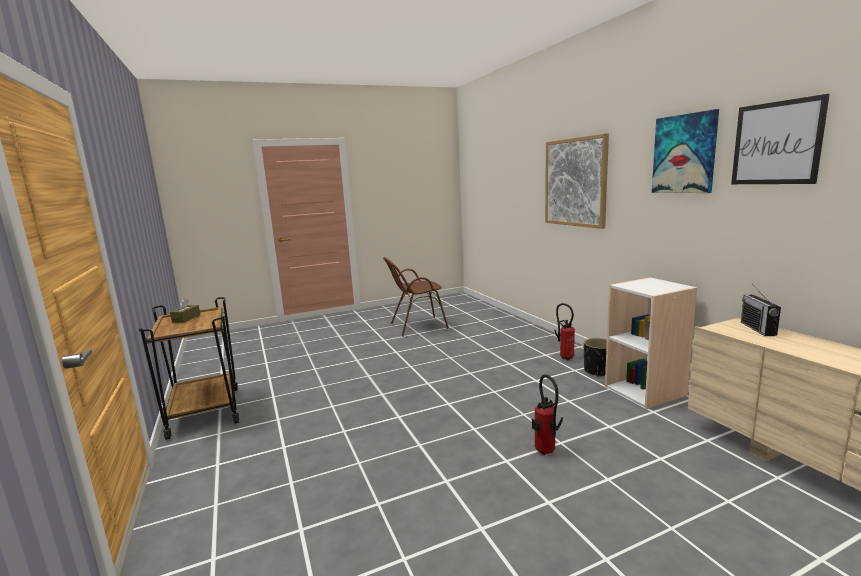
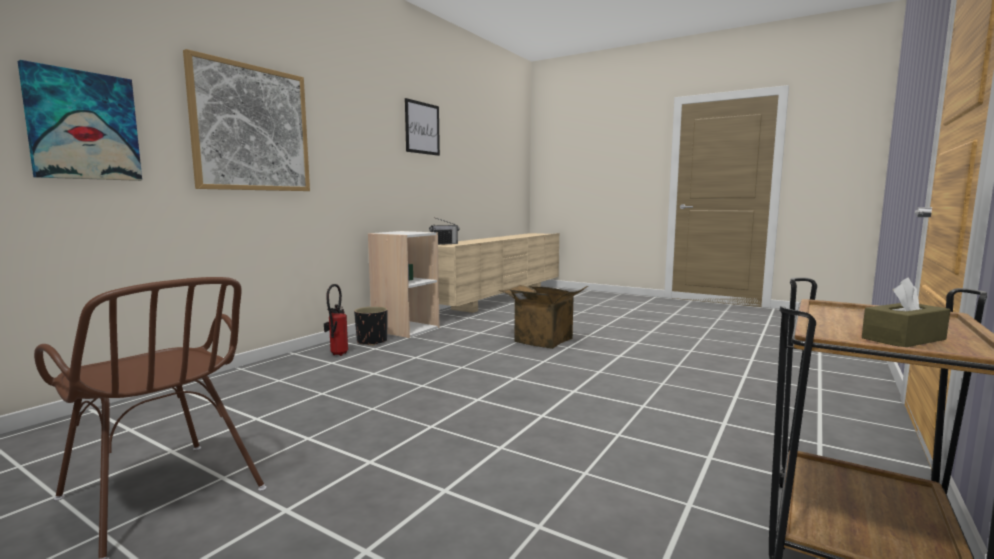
camera: 125 degrees left, 5 degrees down
fire extinguisher [532,374,563,455] -> cardboard box [499,285,588,349]
picture [652,109,719,193] -> picture moved to [18,60,142,181]

